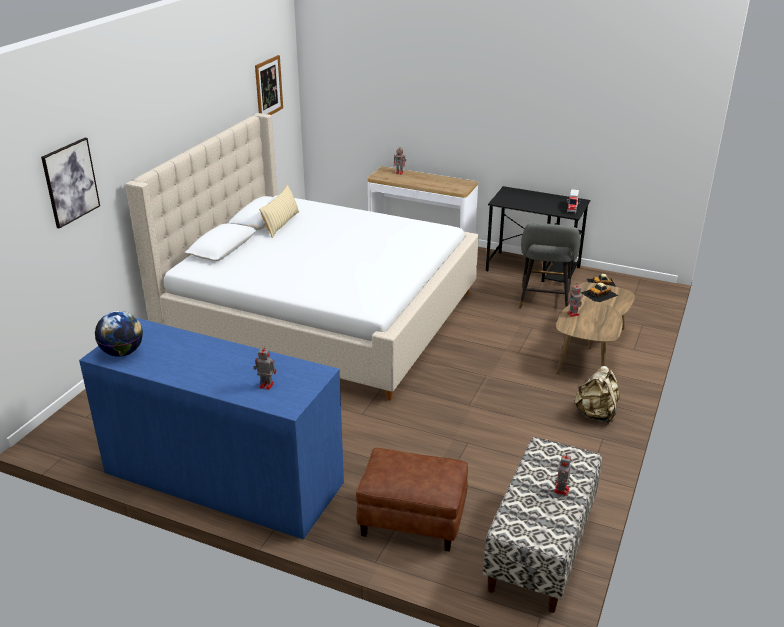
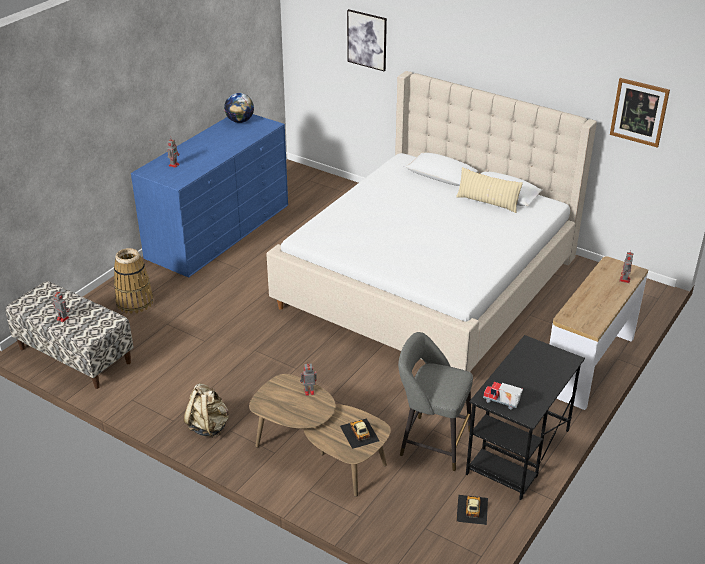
camera: 100 degrees right, 5 degrees up
brown ottoman [356,448,468,552] -> basket [114,248,153,314]

